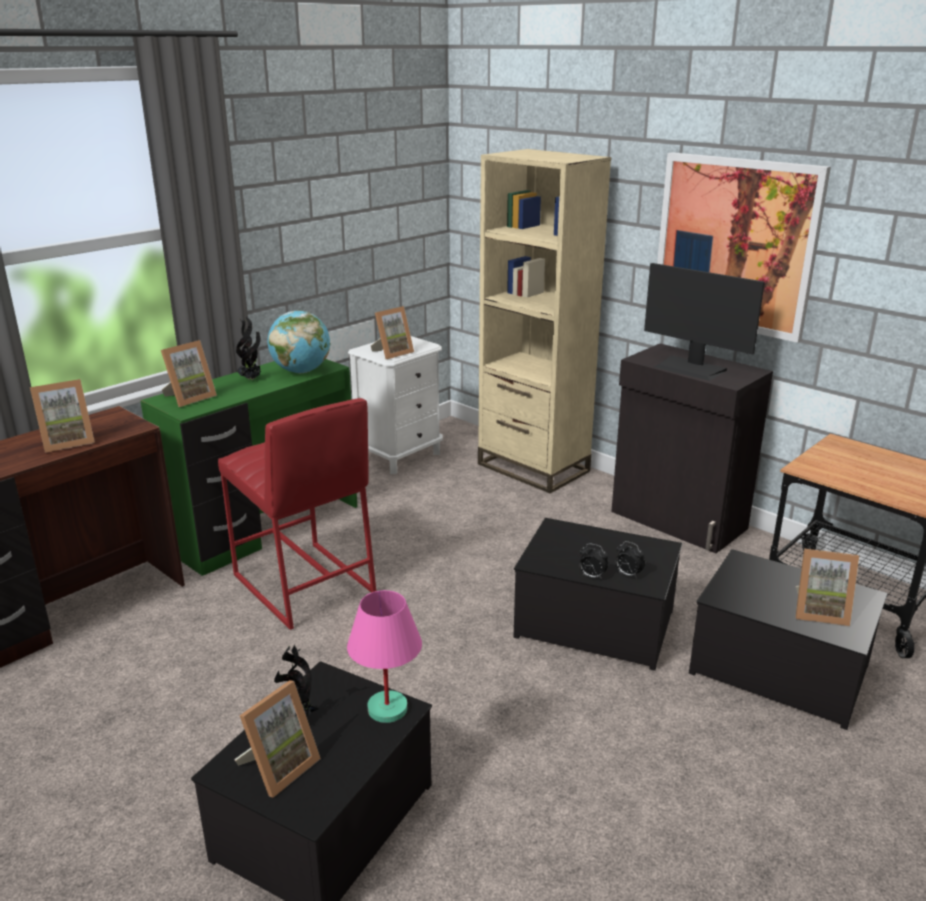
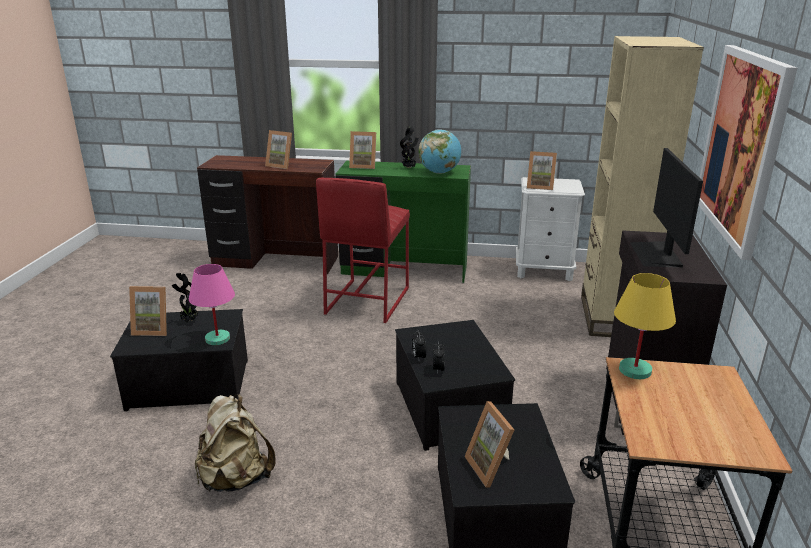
camera: 55 degrees right, 0 degrees up
none -> beige backpack [195,394,276,492]
none -> yellow table lamp [614,273,676,379]

